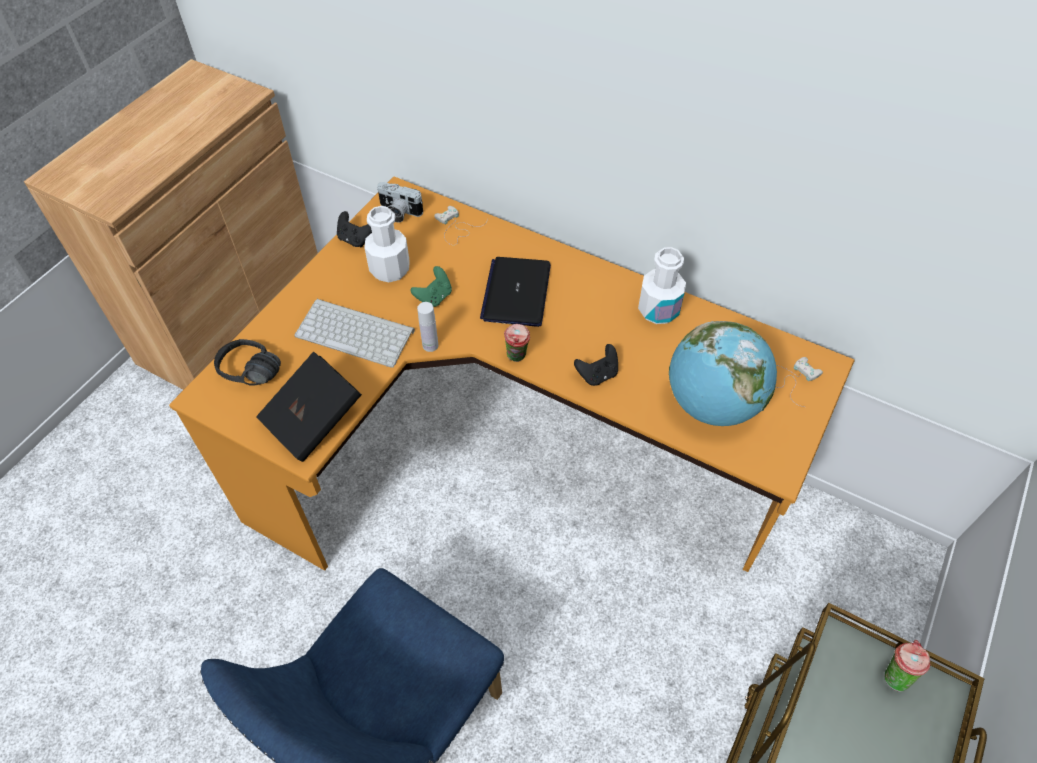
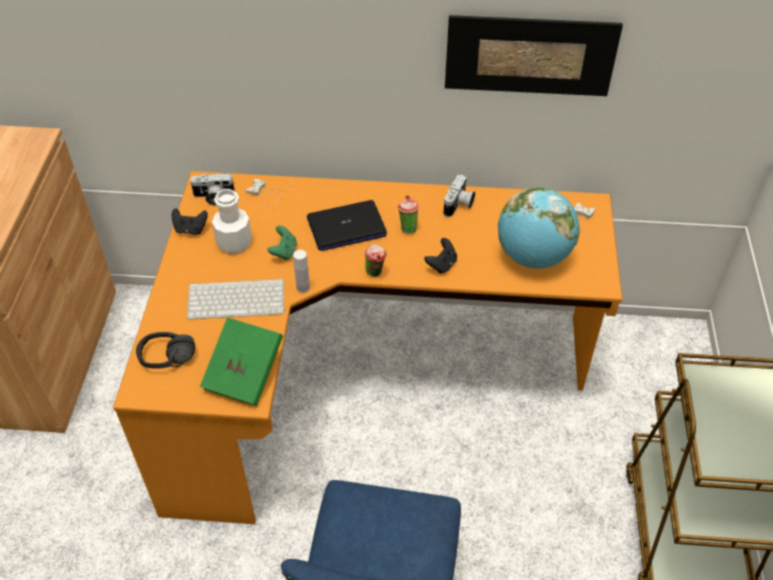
camera: 25 degrees left, 5 degrees down
black book [256,351,362,462] -> green book [200,317,283,406]
laptop [480,257,551,327] -> laptop turned 90 degrees counterclockwise [307,200,387,251]
white bottle [638,247,686,324] -> camera [443,174,475,217]
cup [884,640,930,692] -> cup moved to [398,196,419,234]
none -> picture [445,15,623,96]

